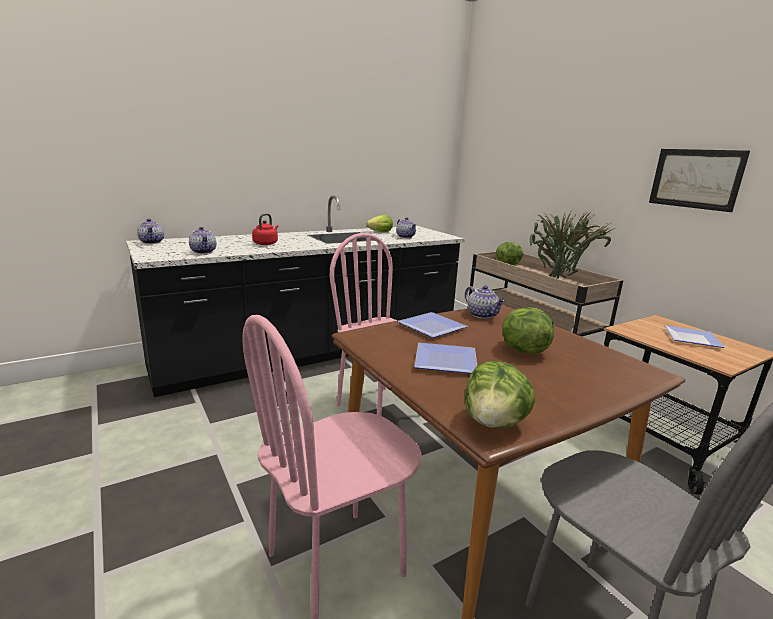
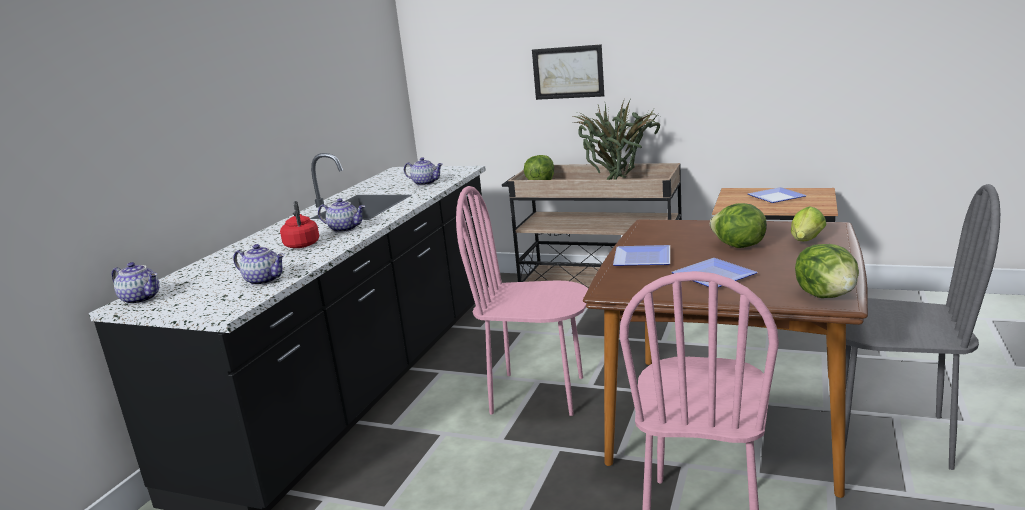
camera: 35 degrees left, 0 degrees up
lettuce [366,215,393,232] -> lettuce moved to [791,206,826,241]
teapot [465,286,505,319] -> teapot moved to [318,198,365,233]
picture [649,149,750,212] -> picture moved to [532,44,604,100]

